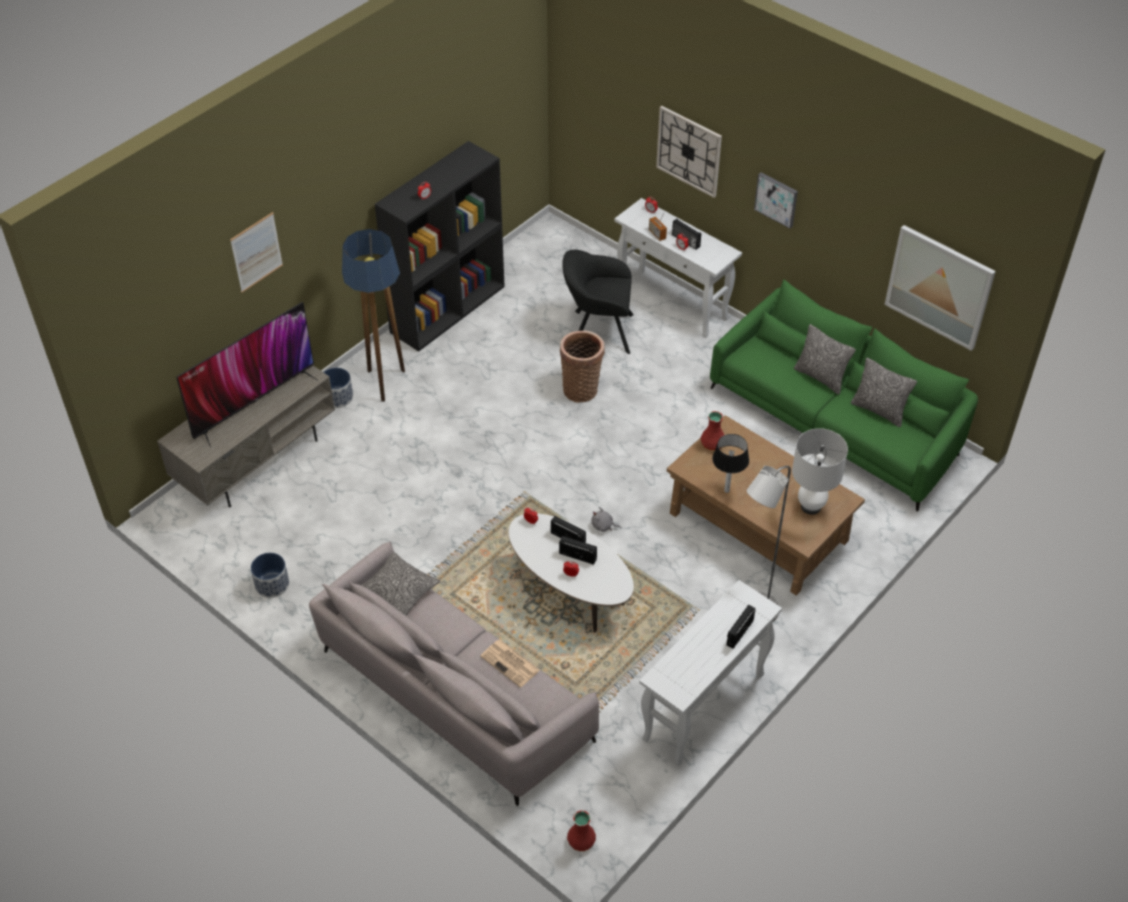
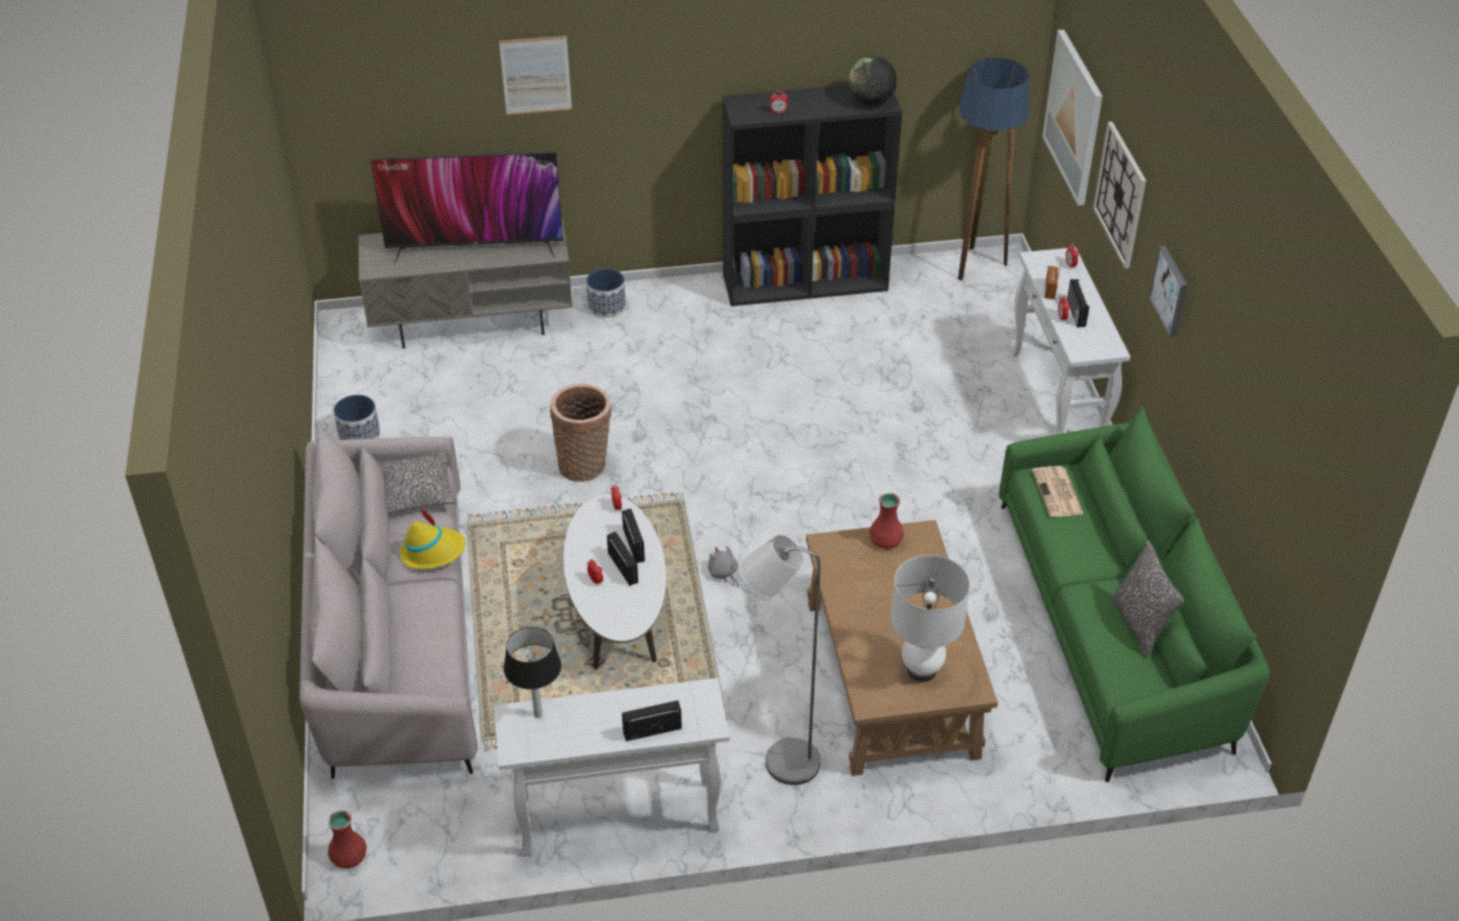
camera: 40 degrees right, 5 degrees down
floor lamp [342,229,405,401] -> floor lamp moved to [958,58,1029,281]
newspaper [480,640,540,688] -> newspaper moved to [1032,466,1083,517]
basket [560,330,604,403] -> basket moved to [550,383,612,482]
black armchair [562,250,634,354] -> none
table lamp [712,434,749,493] -> table lamp moved to [504,627,562,718]
pillow [794,324,856,394] -> none
picture [884,225,996,351] -> picture moved to [1042,29,1103,205]
none -> yellow hat [400,507,466,569]
none -> globe [849,56,897,105]

